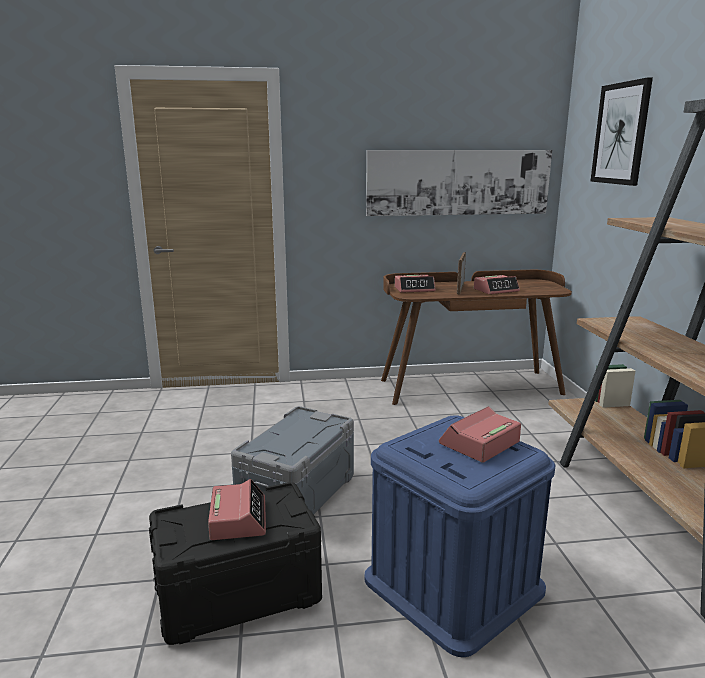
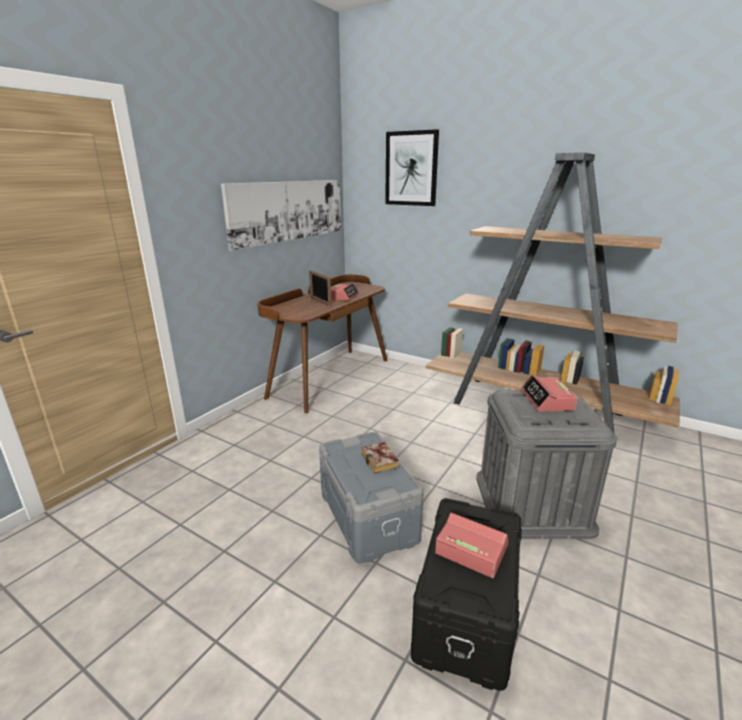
camera: 50 degrees left, 5 degrees up
blue storage box [364,415,556,657] -> grey storage box [476,390,617,539]
alarm clock [395,275,436,293] -> none
none -> book [361,442,399,474]

